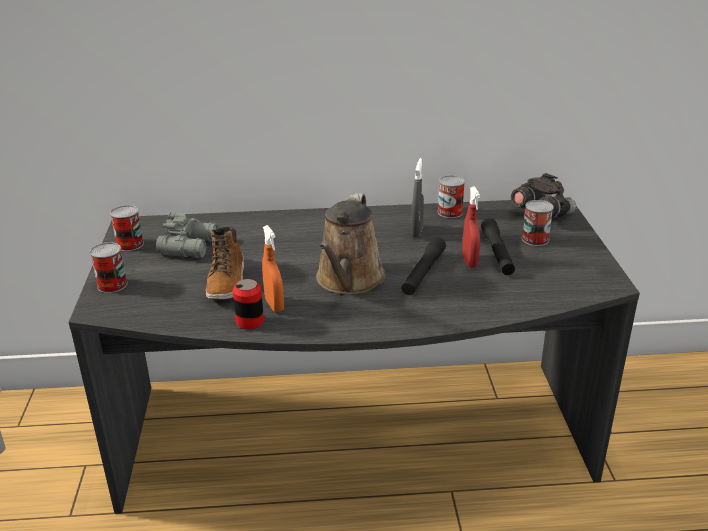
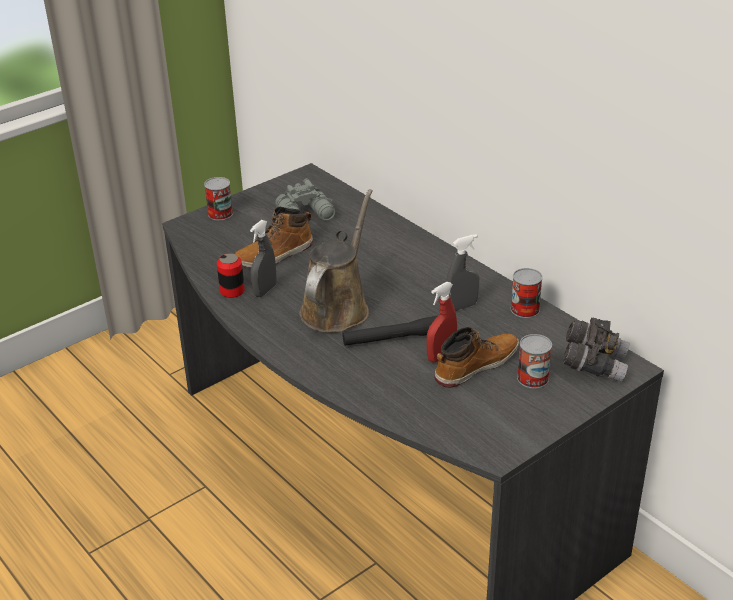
camera: 55 degrees right, 5 degrees up
can [110,205,144,251] -> none
orange spray bottle [262,225,284,312] -> grey spray bottle [250,220,277,297]
brown watering can [316,193,386,295] -> brown watering can turned 135 degrees clockwise [300,189,373,333]
black flashlight [481,218,515,275] -> boot [434,327,519,388]

